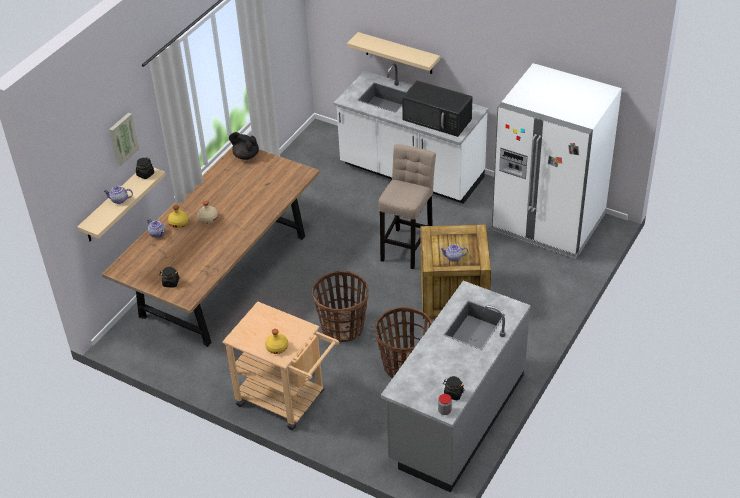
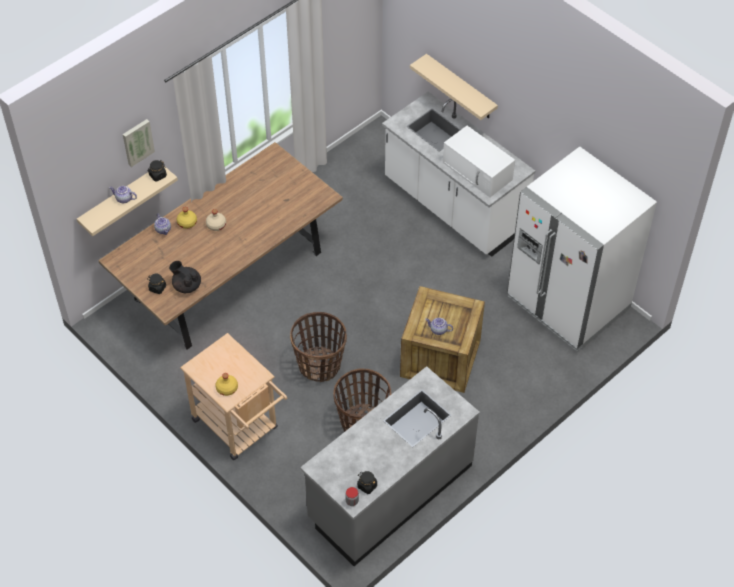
camera: 15 degrees right, 10 degrees up
black teapot [229,132,259,160] -> black teapot moved to [169,261,201,293]
beige stool [378,144,436,269] -> none
black microwave [402,80,473,137] -> white microwave [443,125,515,197]

